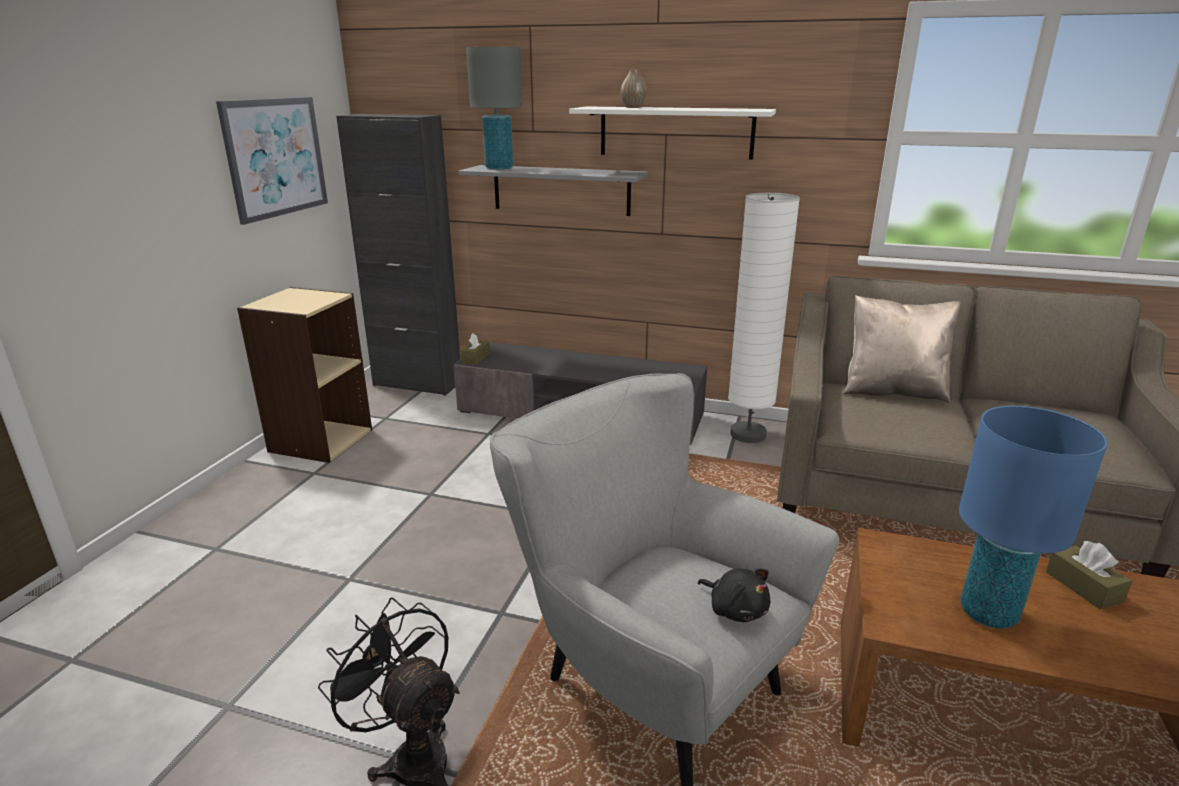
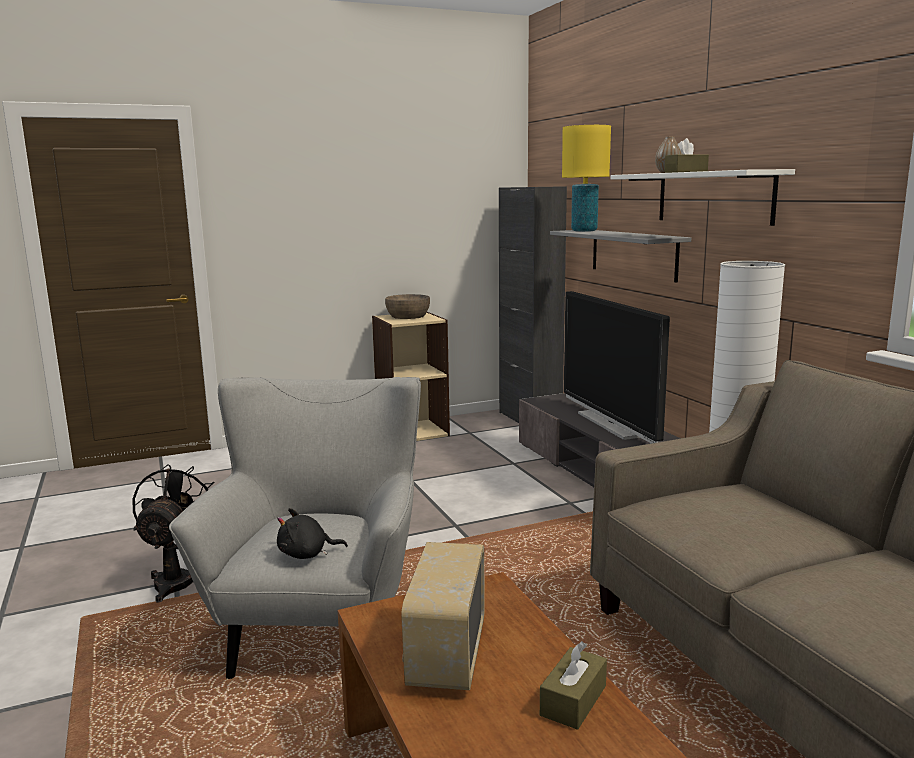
camera: 50 degrees right, 10 degrees down
picture [216,97,328,225] -> none
brown tissue box [460,333,490,365] -> brown tissue box moved to [664,138,709,173]
grey table lamp [466,47,522,170] -> yellow table lamp [562,125,611,232]
black plush toy [698,568,770,622] -> black plush toy turned 75 degrees clockwise [277,508,348,559]
beige pillow [843,295,961,403] -> none
blue table lamp [959,406,1108,629] -> radio [401,542,485,690]
none -> brown bowl [385,294,430,319]
none -> television [564,291,670,444]

